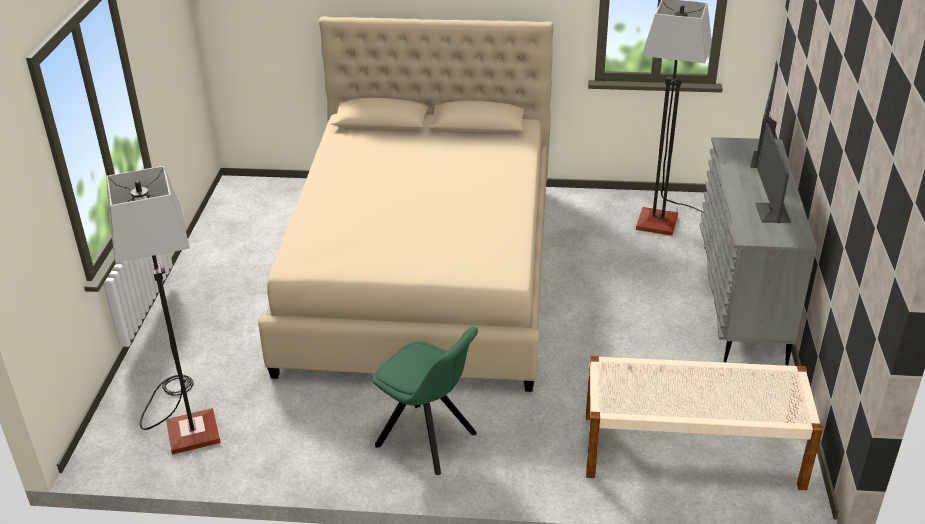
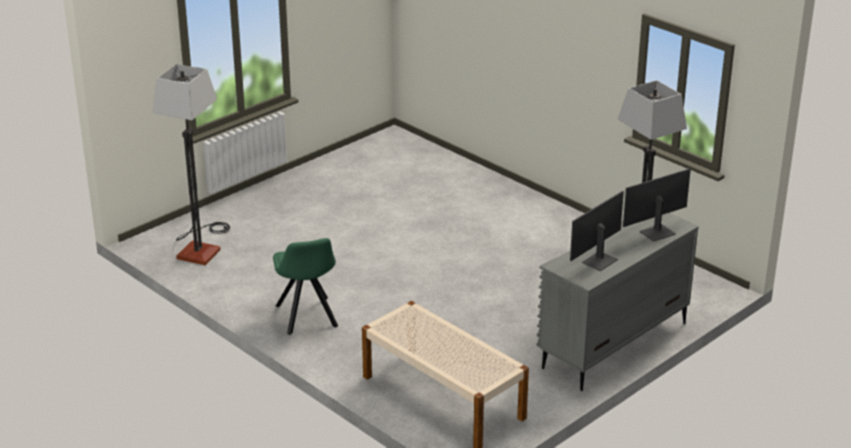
camera: 40 degrees right, 5 degrees down
beige bed [258,16,553,392] -> none

